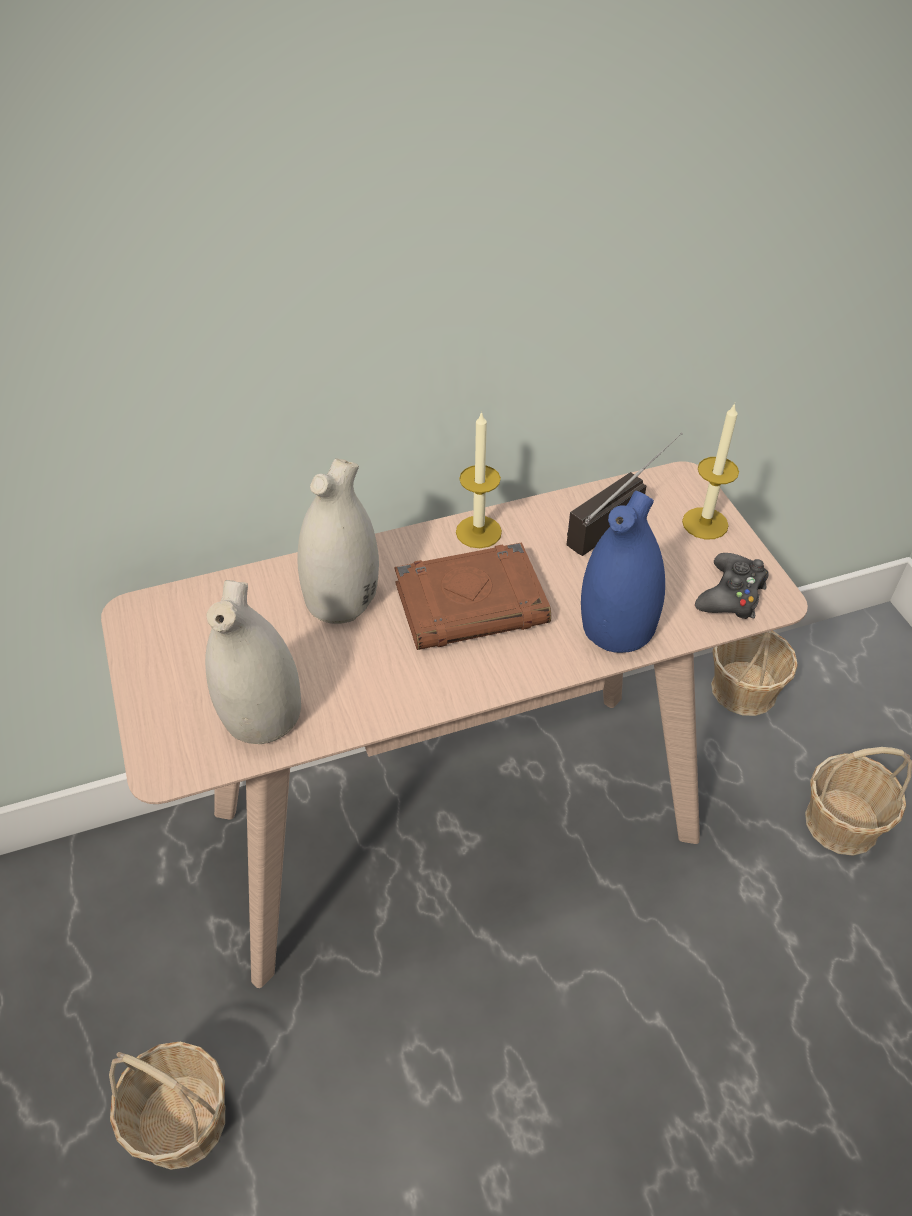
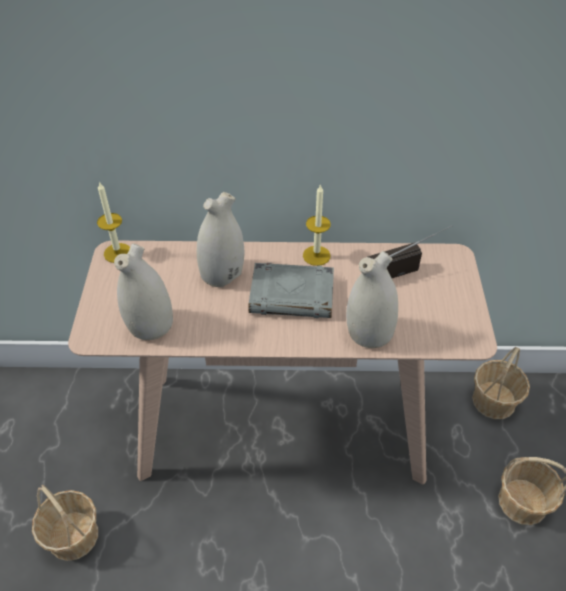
camera: 20 degrees right, 0 degrees up
brown book [395,542,551,650] -> grey book [248,263,334,318]
blue vase [581,491,665,653] -> white vase [346,251,398,348]
candle [682,403,739,539] -> candle moved to [97,181,130,263]
black game controller [695,553,769,619] -> none

